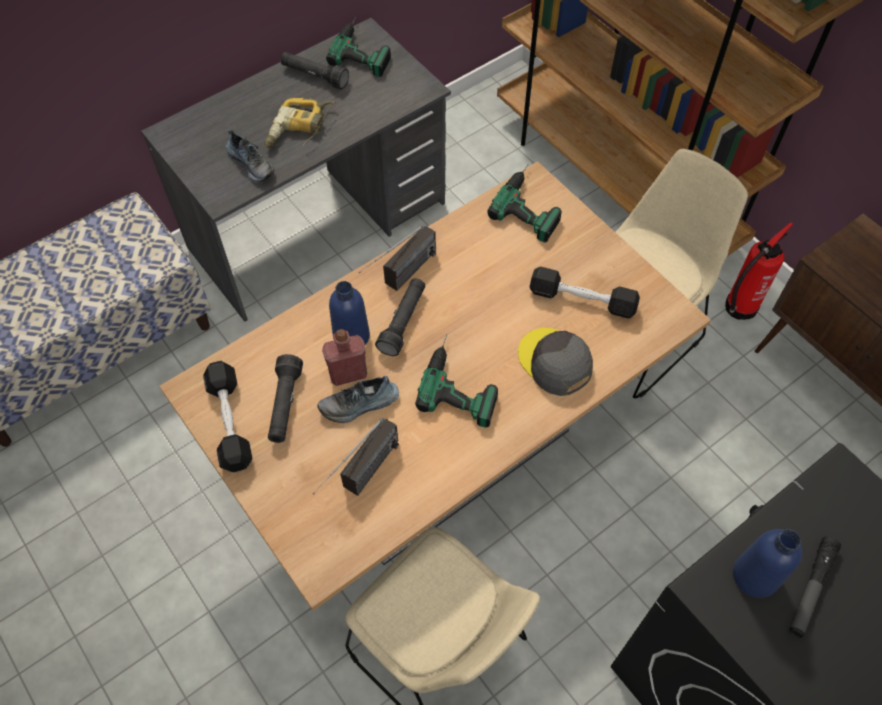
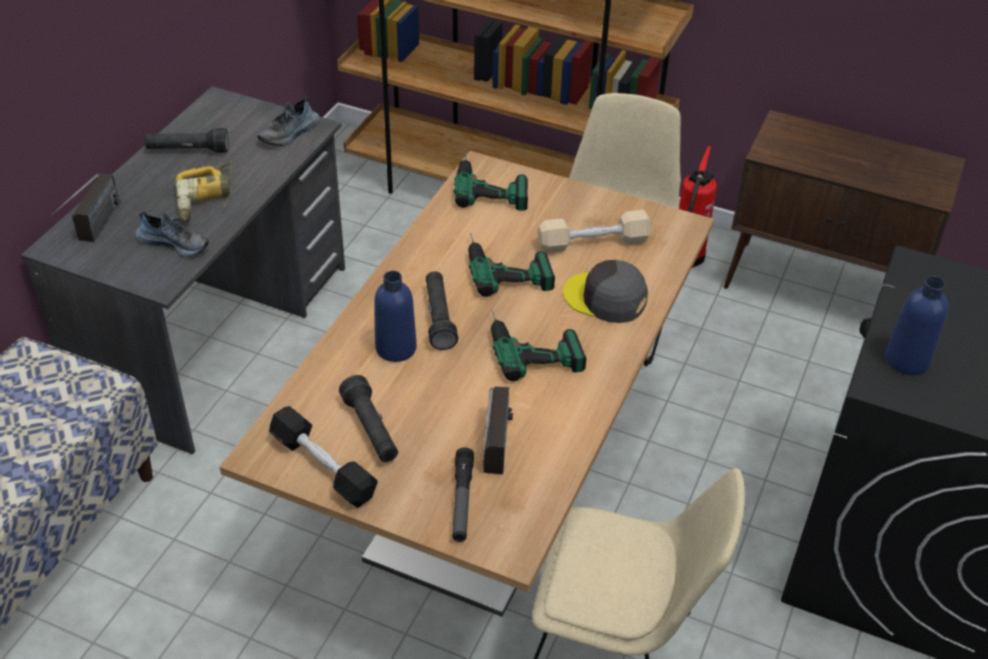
camera: 30 degrees left, 15 degrees down
shoe [317,376,399,423] -> shoe moved to [257,97,320,146]
red bottle [322,329,367,386] -> none
power drill [326,17,391,77] -> power drill moved to [468,233,555,297]
radio [359,225,436,291] -> radio moved to [50,174,121,242]
black dumbbell [530,267,640,319] -> beige dumbbell [538,210,651,253]
flashlight [789,537,841,638] -> flashlight moved to [452,447,474,542]

